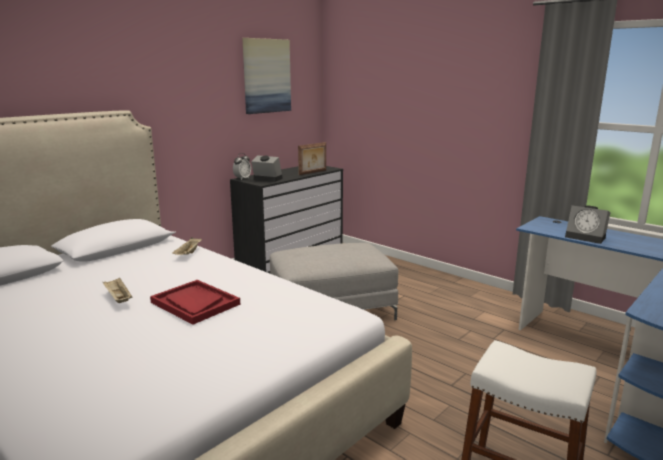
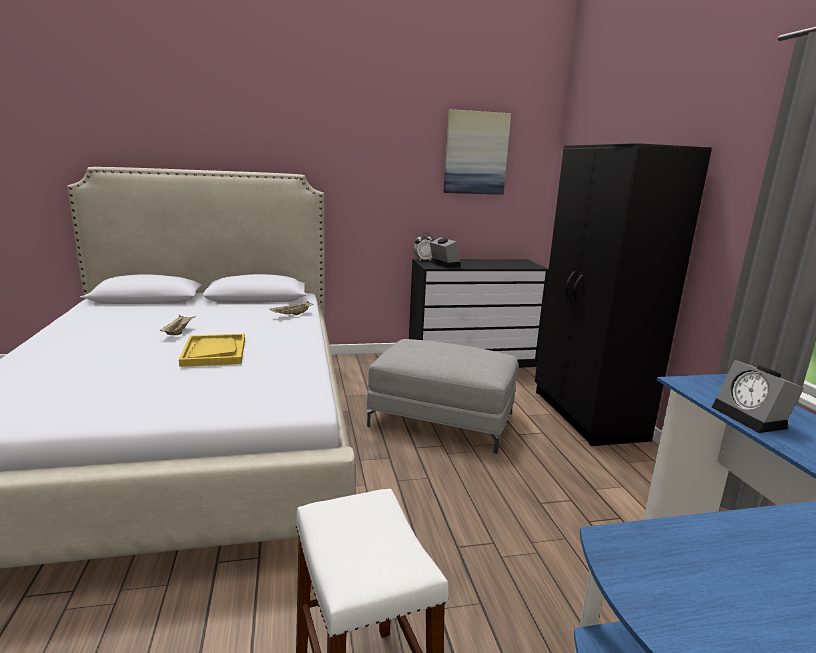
camera: 35 degrees right, 0 degrees up
red tray [150,280,240,325] -> yellow tray [179,334,245,367]
picture frame [298,142,326,175] -> none
none -> black wardrobe [535,143,712,446]

